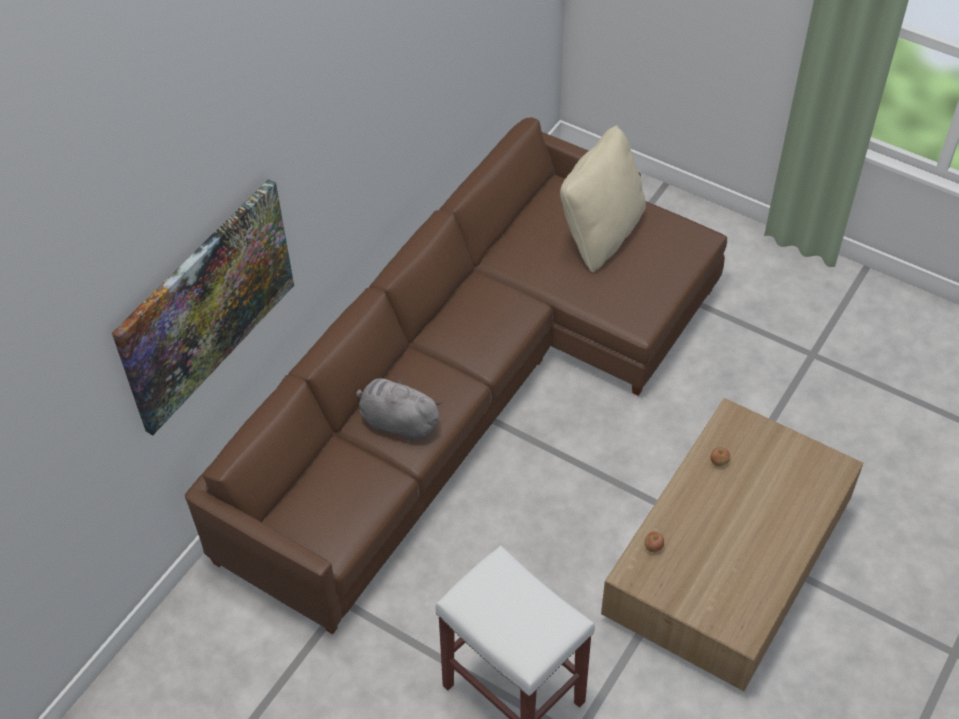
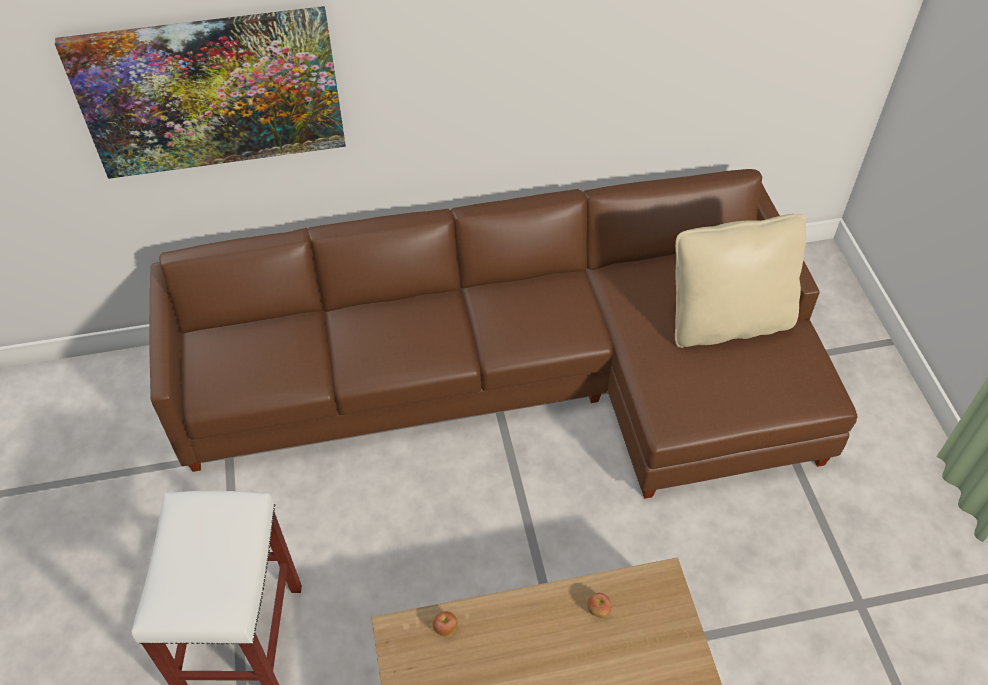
camera: 45 degrees right, 0 degrees up
grey plush toy [356,376,442,442] -> none

